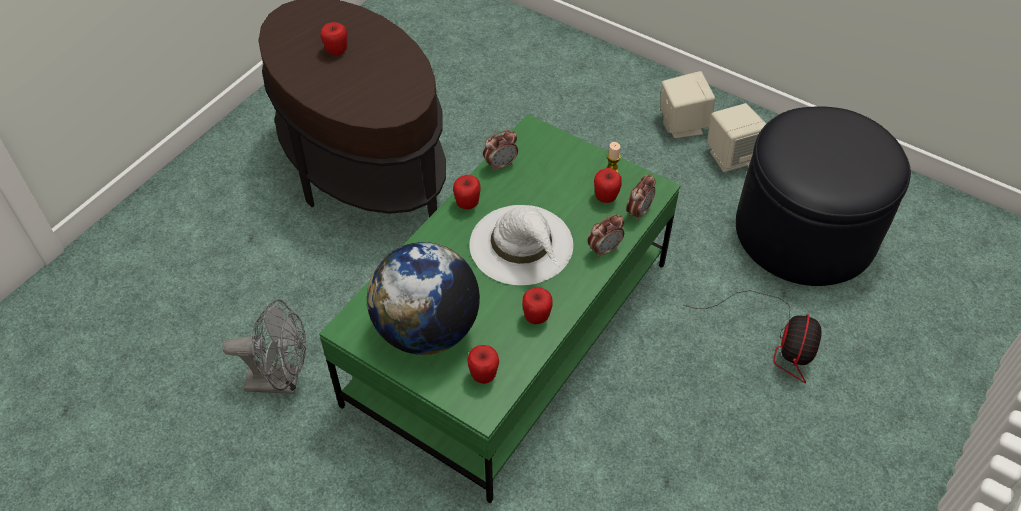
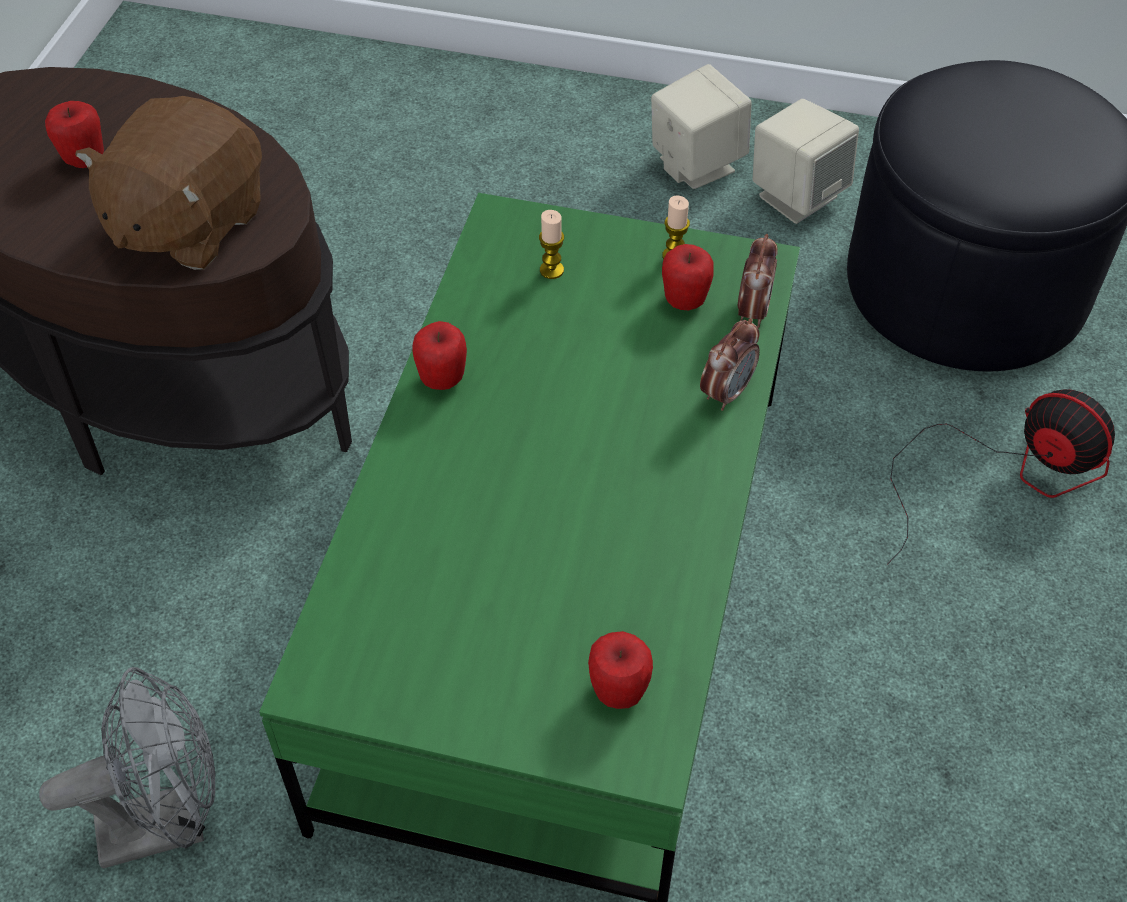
camera: 20 degrees left, 0 degrees up
globe [367,242,480,355] -> none
white hat [470,205,573,285] -> none
alarm clock [483,130,518,172] -> none
apple [522,287,552,324] -> none
fan [684,290,822,383] -> fan turned 45 degrees counterclockwise [887,389,1115,564]
none -> brown plush toy [75,96,262,270]
none -> candle [539,210,564,279]

